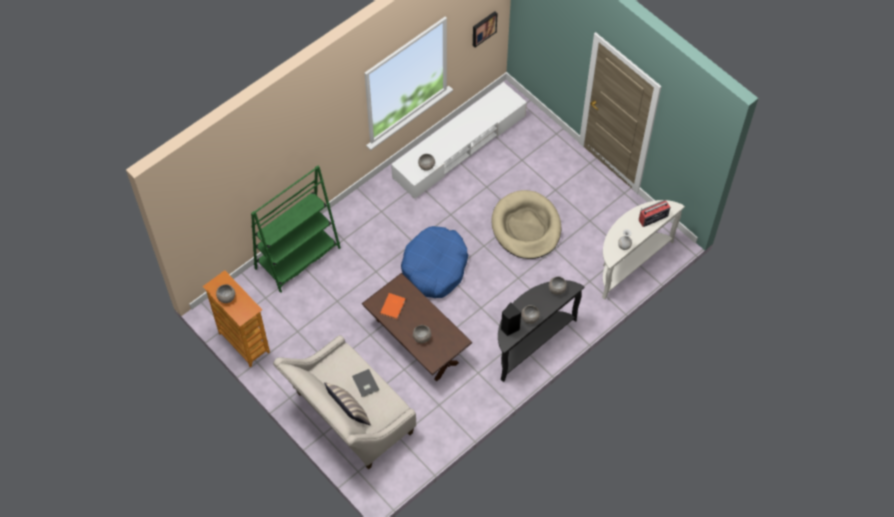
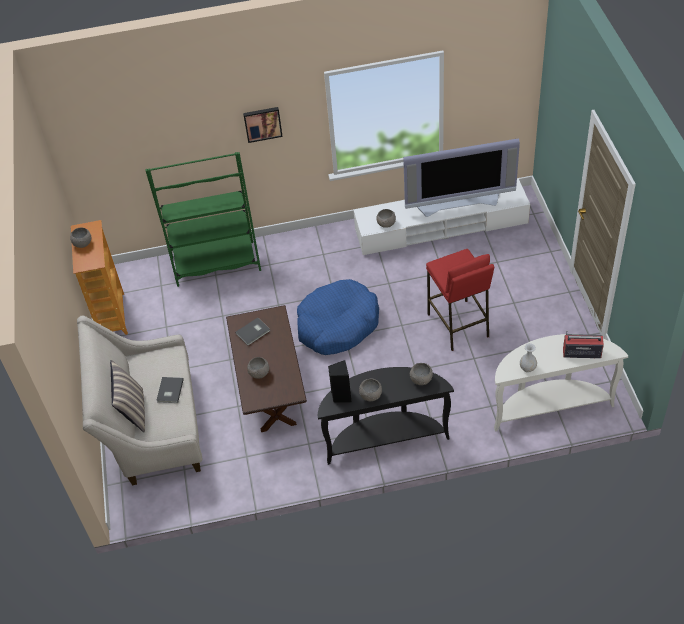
camera: 35 degrees right, 10 degrees down
orange book [380,293,406,319] -> grey book [235,318,270,345]
picture [473,11,498,47] -> picture moved to [243,107,283,143]
beige dog bed [491,190,561,259] -> red stool [426,249,494,351]
none -> television [403,138,520,217]

